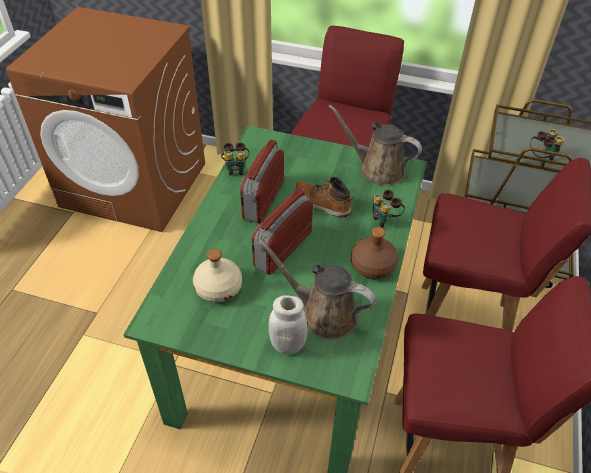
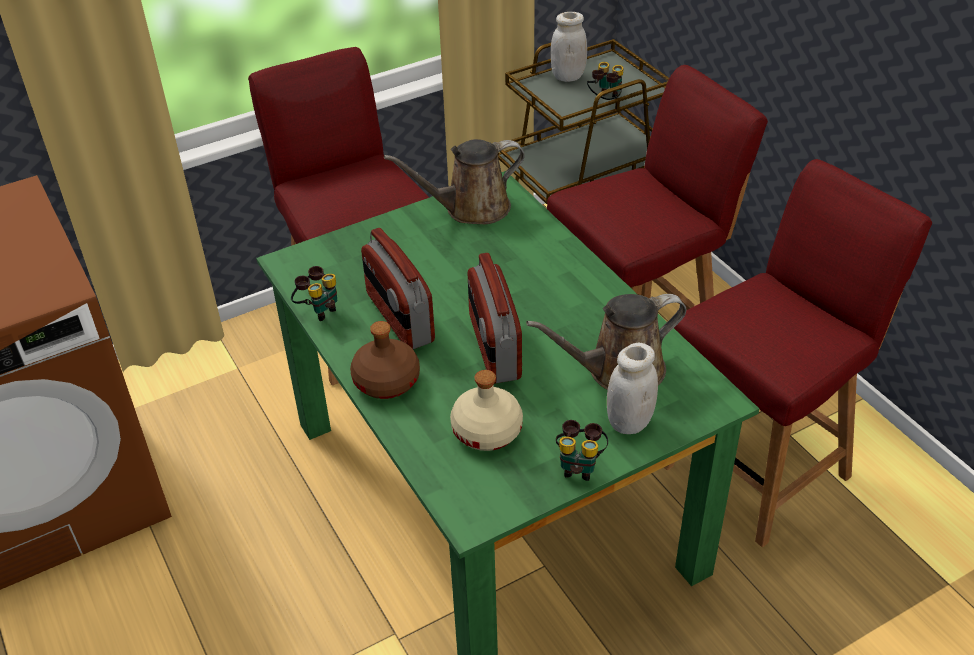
camera: 45 degrees left, 5 degrees down
boot [294,177,353,218] -> none
brown bottle [351,227,398,279] -> brown bottle moved to [350,321,420,399]
binoculars [373,190,405,227] -> binoculars moved to [556,420,608,481]
none -> white jar [551,12,587,82]

